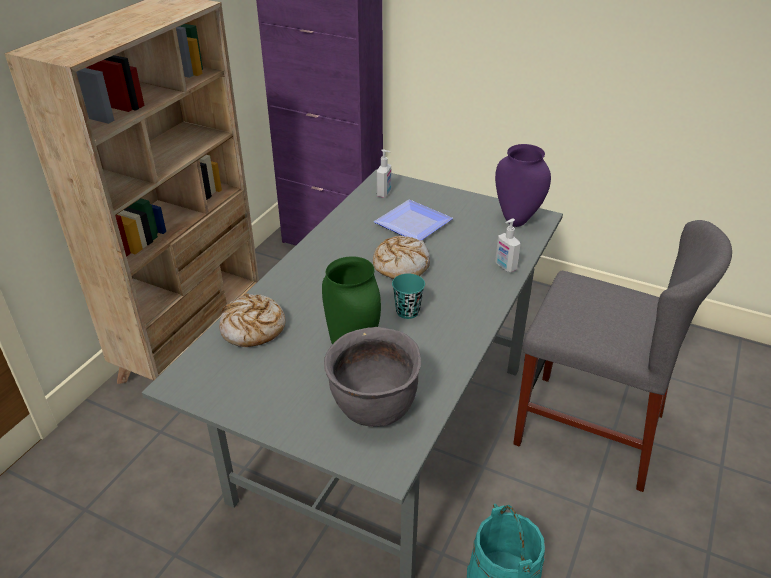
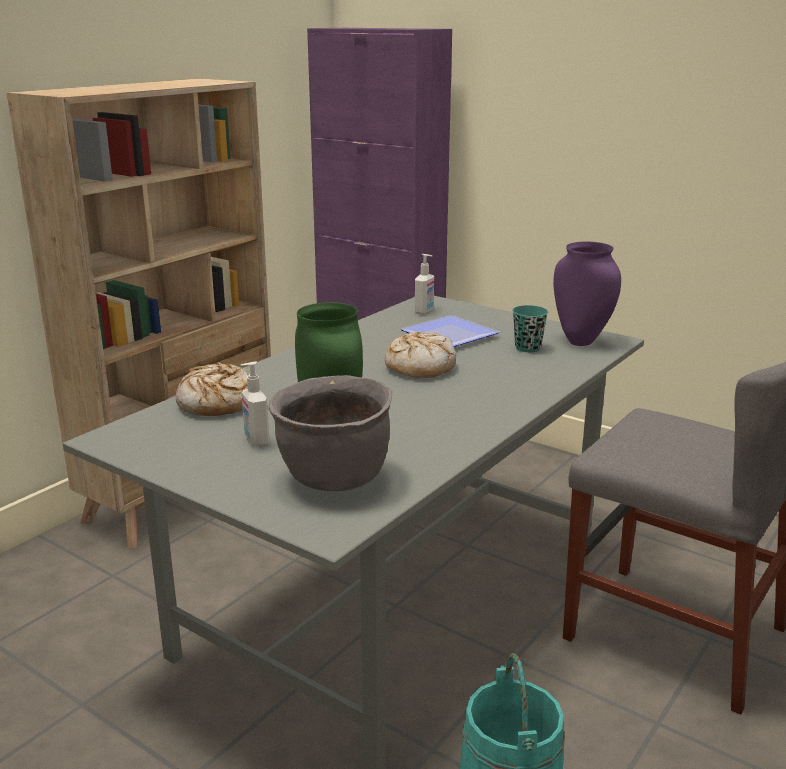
camera: 10 degrees right, 15 degrees down
turquoise cup [392,274,425,319] -> turquoise cup moved to [512,305,548,352]
soap dispenser [495,219,521,272] -> soap dispenser moved to [240,362,269,447]

